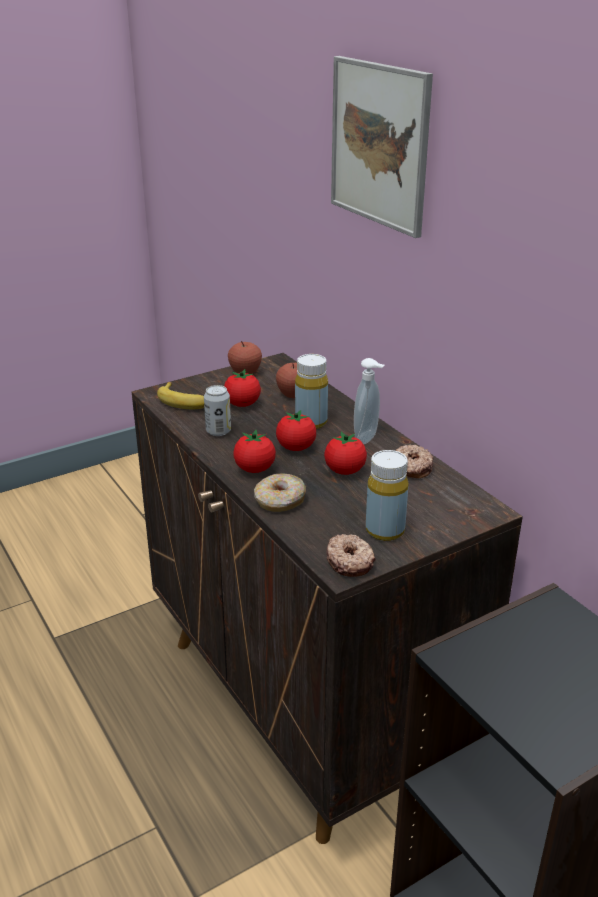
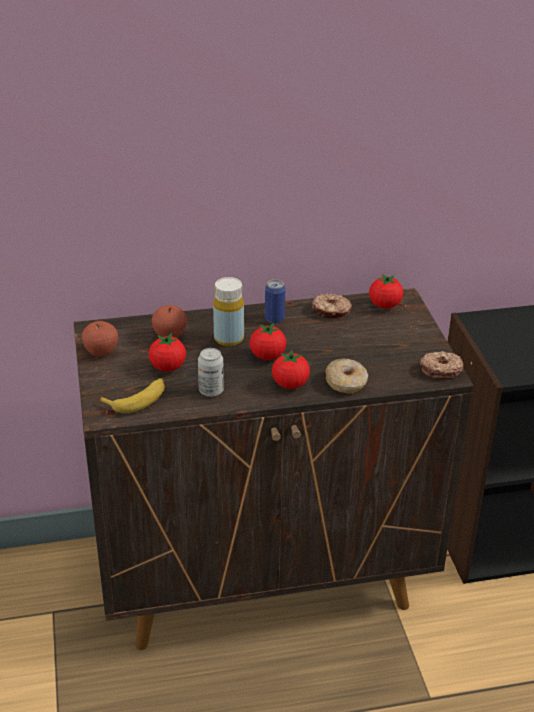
camera: 70 degrees left, 5 degrees up
tomato [324,432,367,475] -> tomato moved to [369,274,403,309]
picture [331,56,433,238] -> none
soap dispenser [354,358,384,444] -> can [265,279,285,323]
yellow bottle [366,450,408,541] -> none

